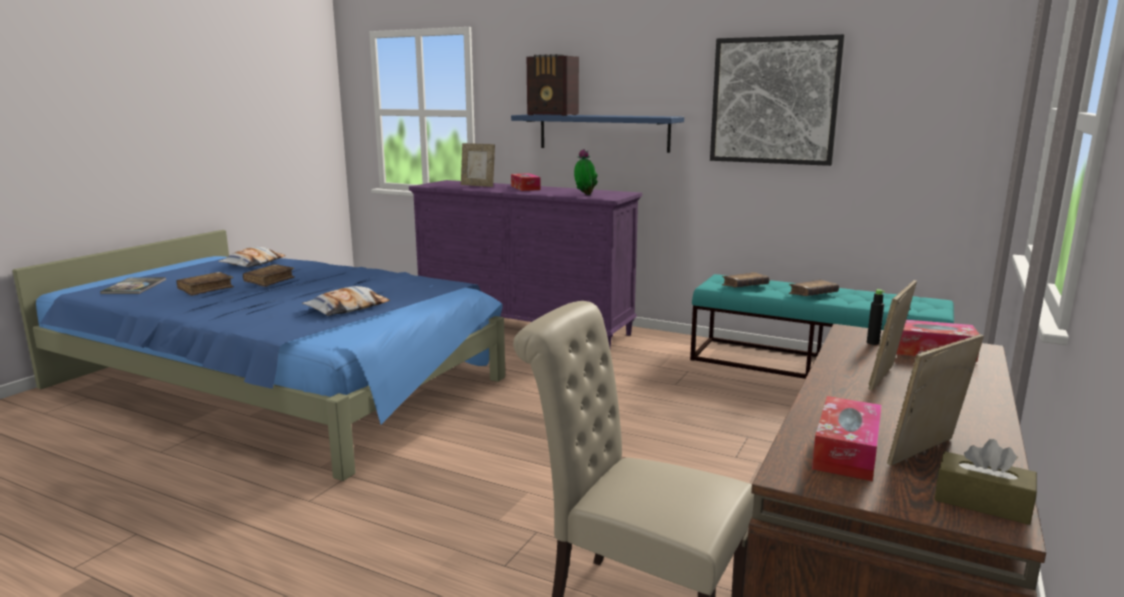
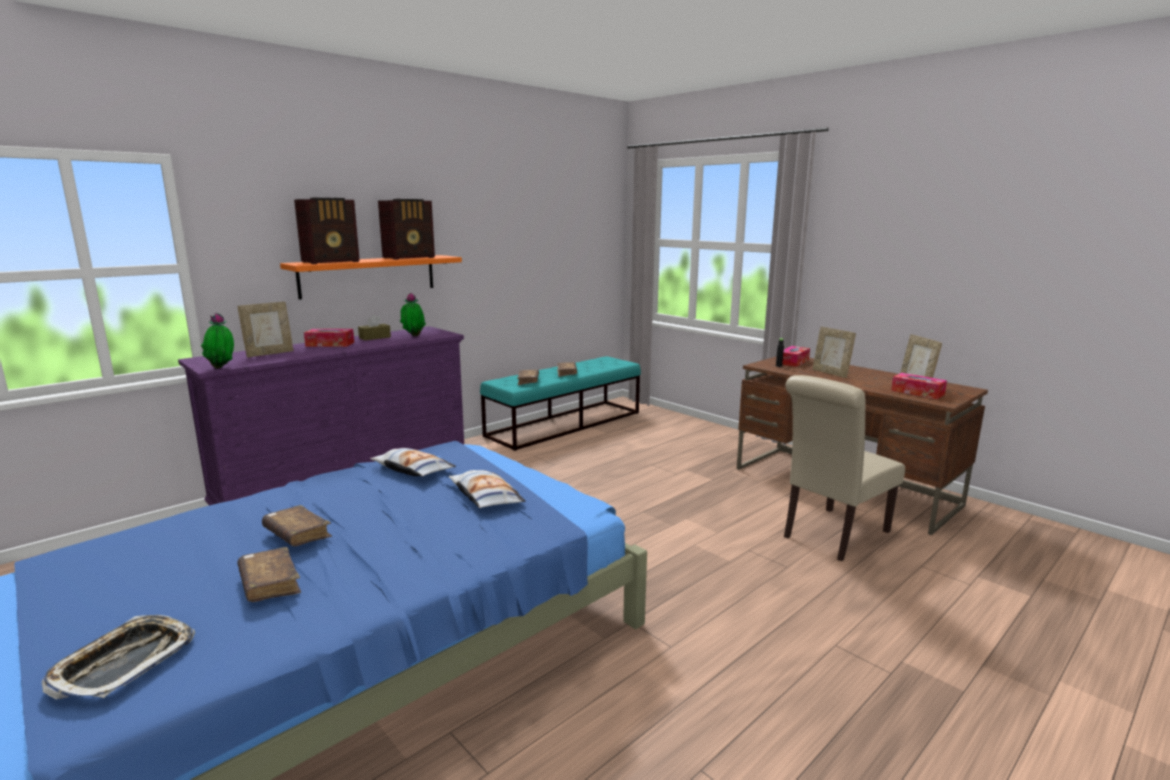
camera: 70 degrees left, 0 degrees up
book [100,277,166,294] -> tray [42,615,195,699]
pillow [218,247,286,267] -> pillow moved to [370,448,456,476]
blue shelf [511,114,684,153] -> orange shelf [280,255,462,300]
picture [710,34,845,166] -> none
brown tissue box [934,439,1037,525] -> brown tissue box moved to [358,315,391,340]
none -> potted plant [201,313,234,369]
none -> radio [378,199,435,260]

